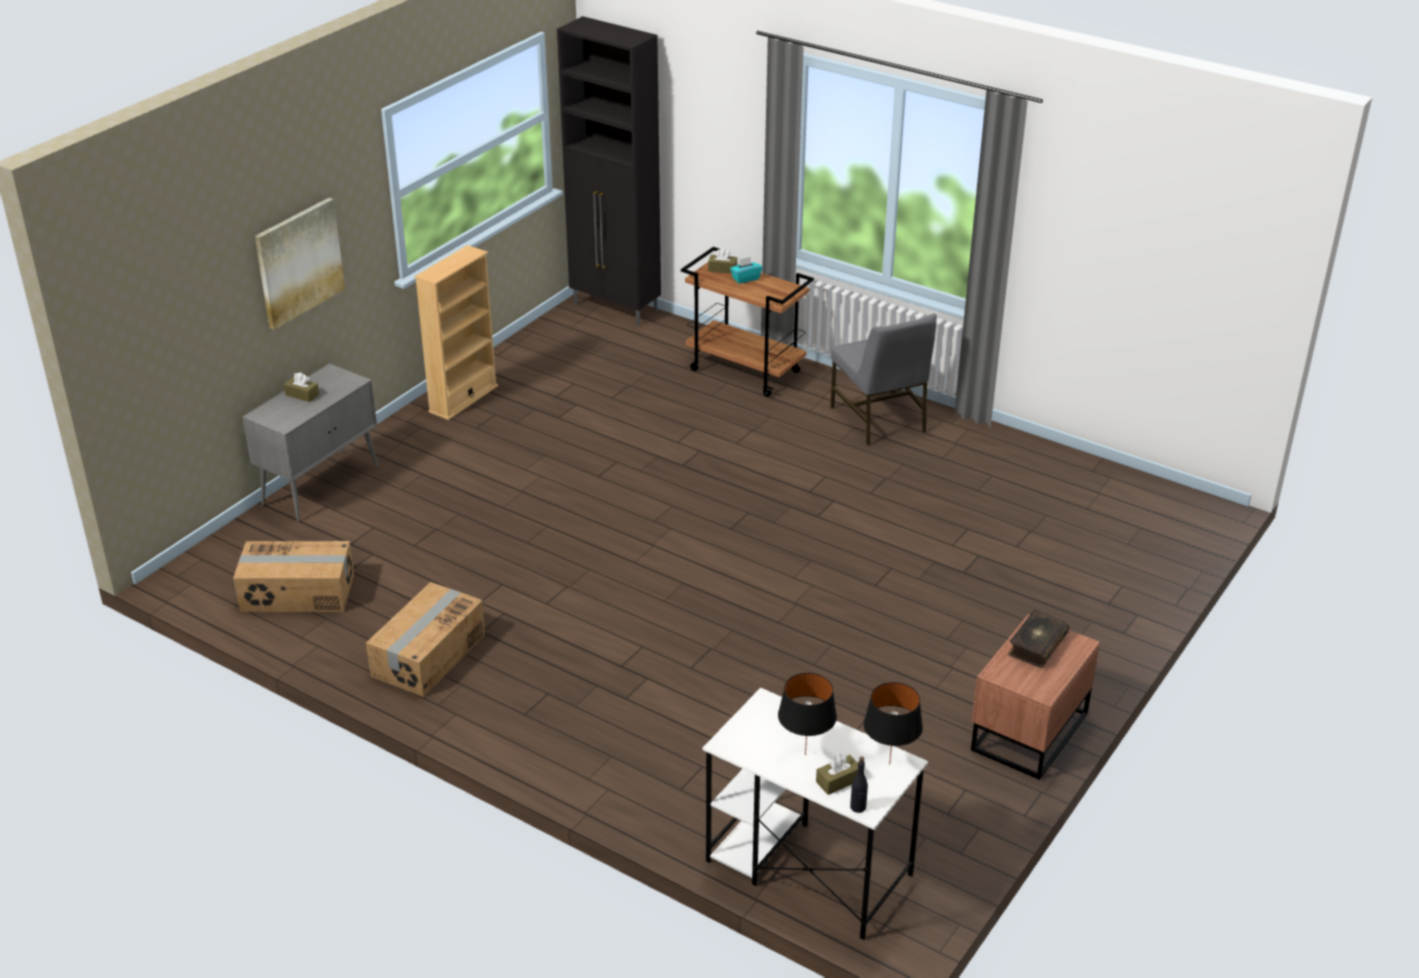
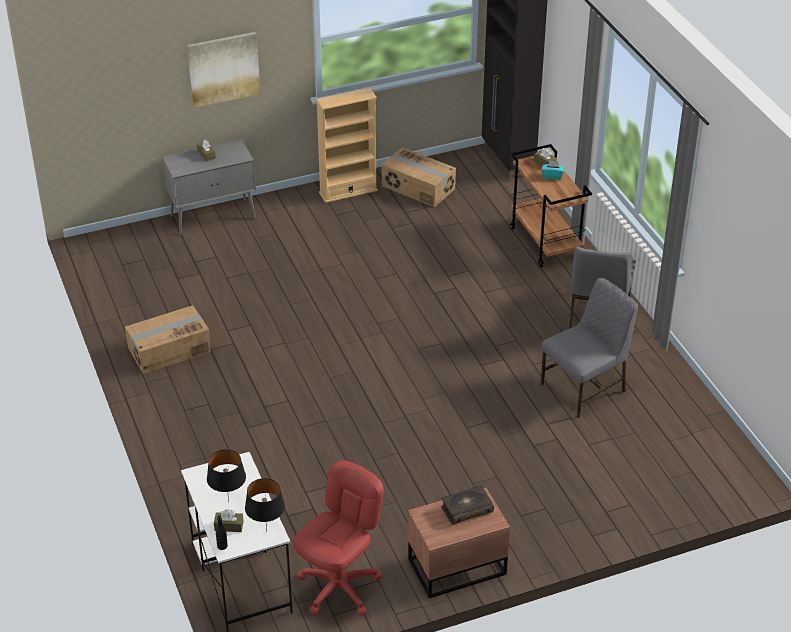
camera: 35 degrees right, 5 degrees up
cardboard box [233,541,354,612] -> cardboard box moved to [381,147,456,207]
none -> red office chair [293,460,384,616]
none -> grey chair [540,278,638,418]

